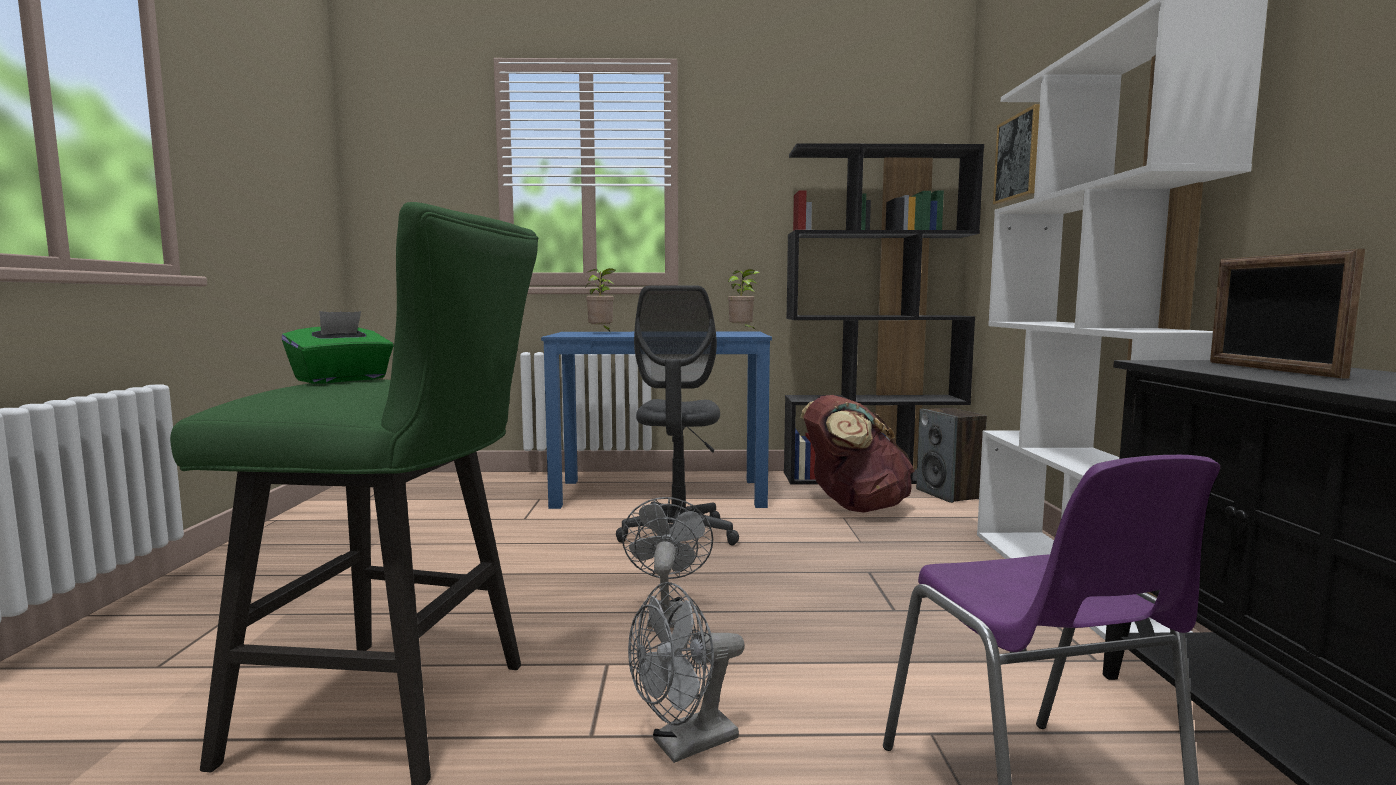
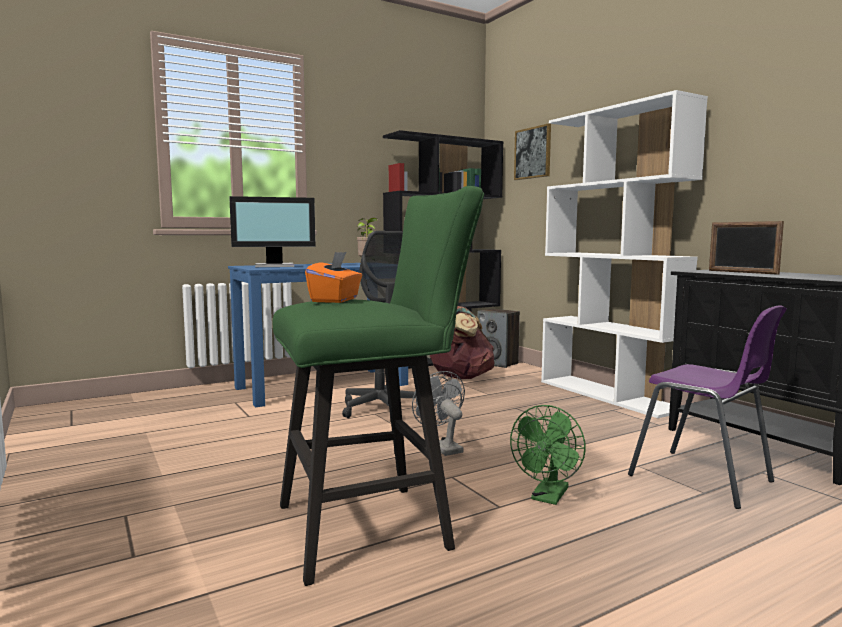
camera: 30 degrees left, 0 degrees up
green tissue box [282,311,394,384] -> orange tissue box [305,252,362,303]
potted plant [585,268,615,331] -> monitor [229,196,316,267]
grey fan [628,582,745,763] -> green fan [510,405,586,505]

